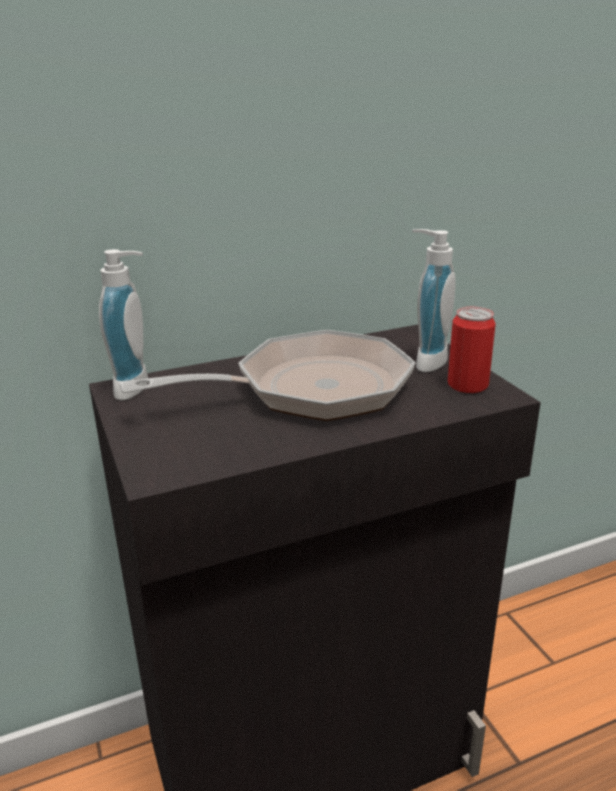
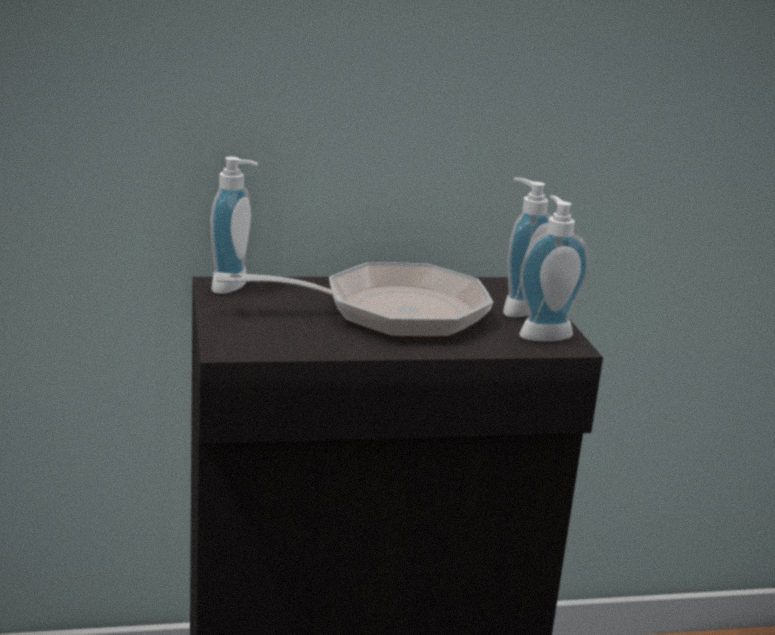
camera: 10 degrees right, 5 degrees down
can [448,307,496,393] -> soap dispenser [519,195,589,342]

